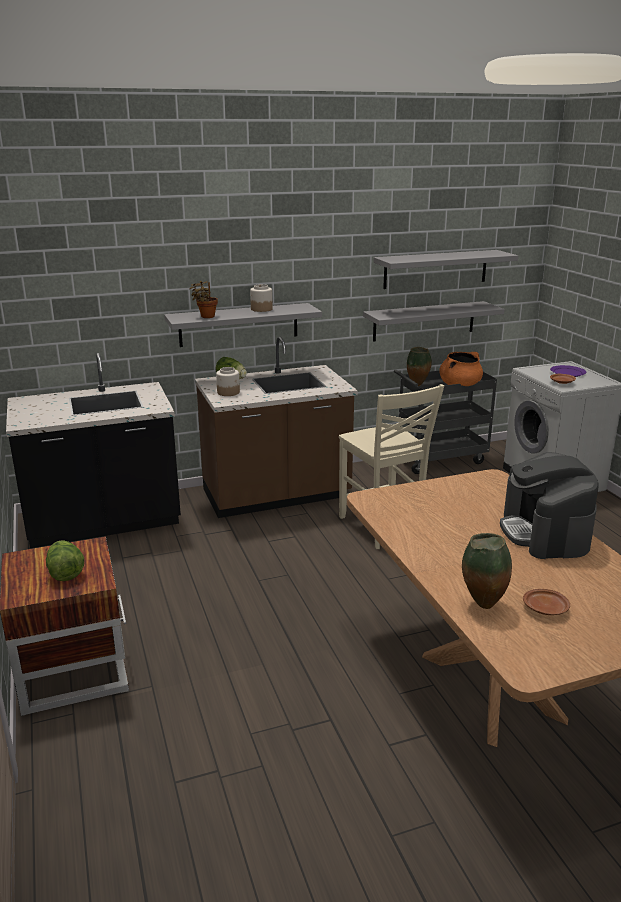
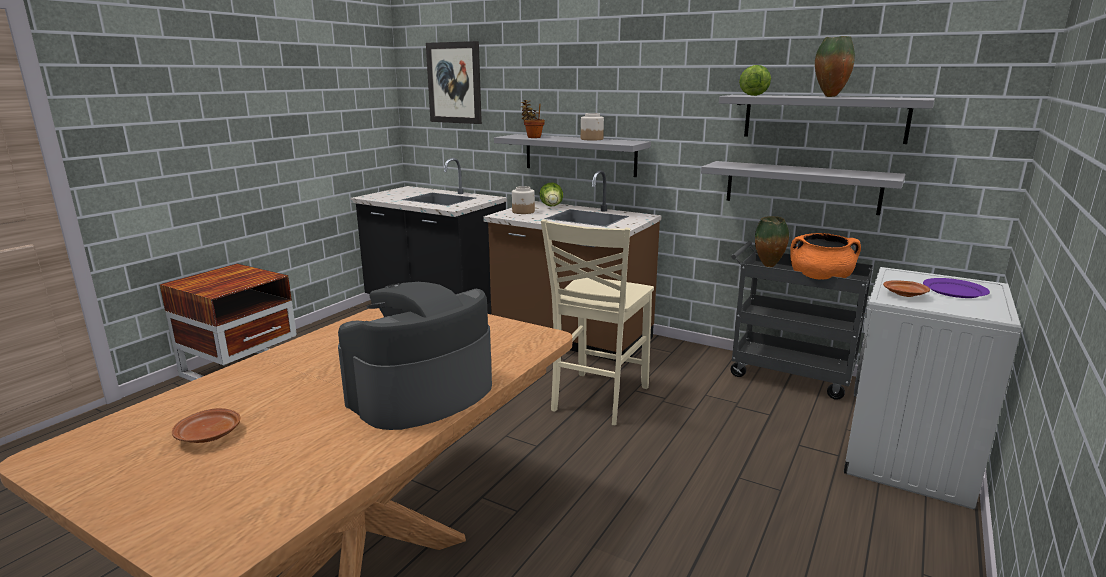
camera: 50 degrees right, 5 degrees down
lettuce [46,540,84,581] -> lettuce moved to [739,65,771,96]
vase [462,533,512,609] -> vase moved to [815,36,855,97]
none -> picture [426,41,482,124]

